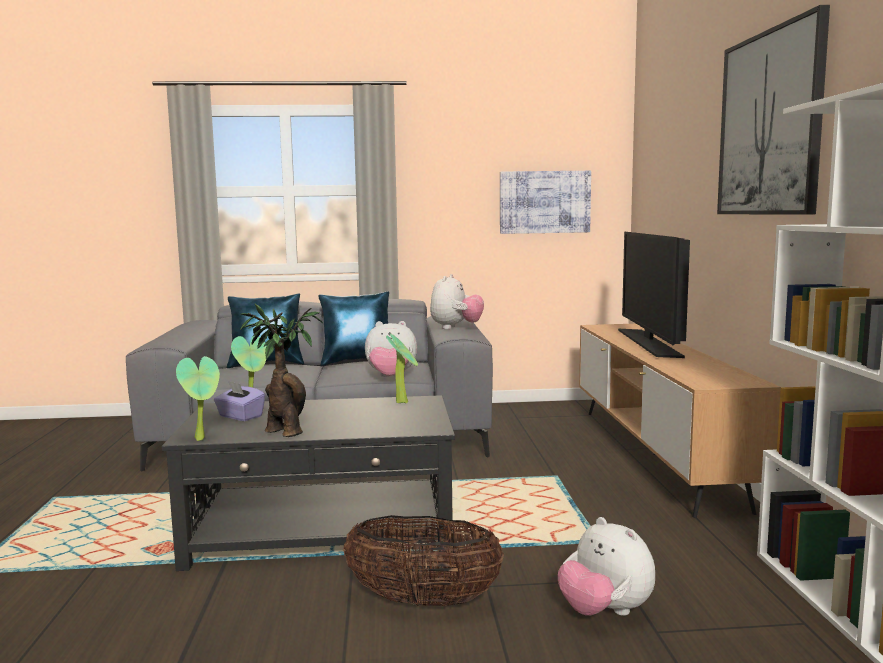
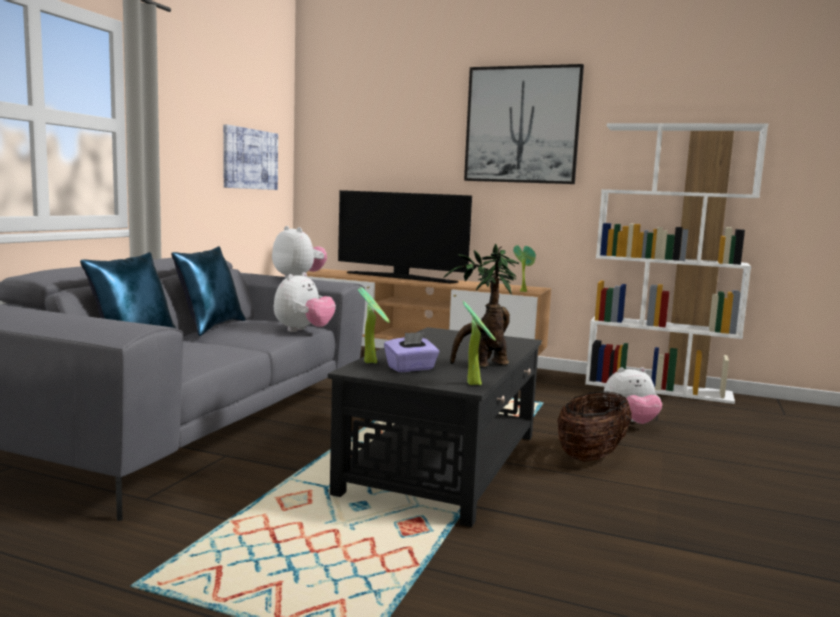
camera: 65 degrees left, 0 degrees up
potted plant [386,334,418,403] -> potted plant moved to [513,245,536,292]

